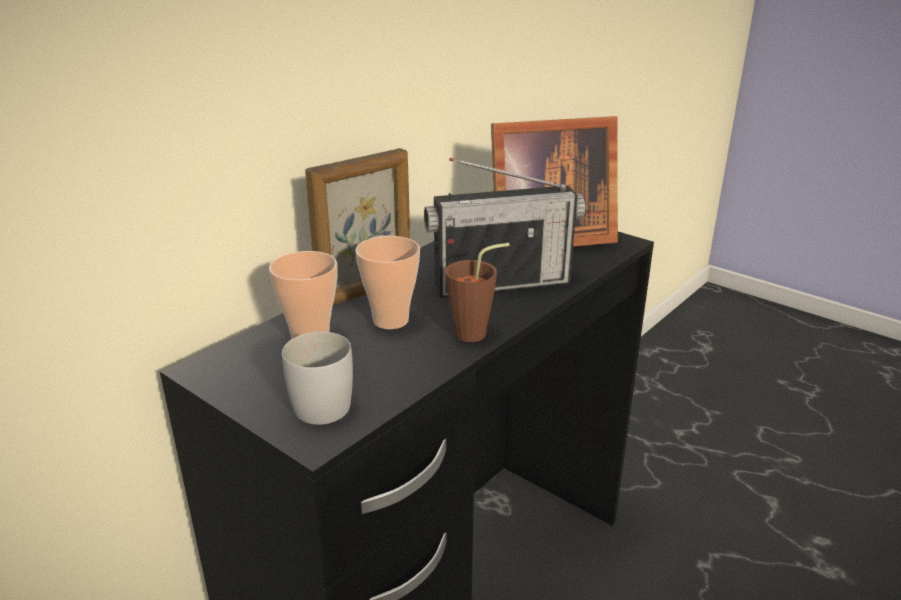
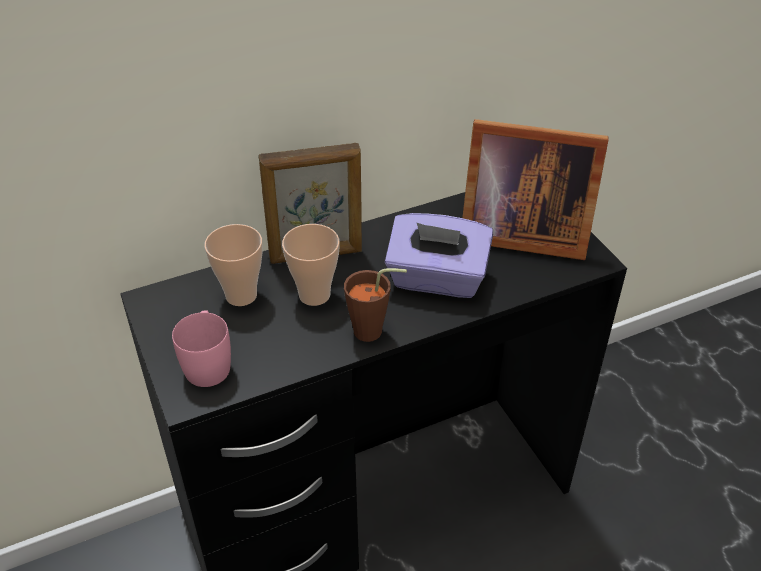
camera: 25 degrees right, 15 degrees up
white mug [282,332,353,425] -> pink mug [172,310,231,387]
radio [424,158,585,297] -> purple tissue box [385,213,493,298]

